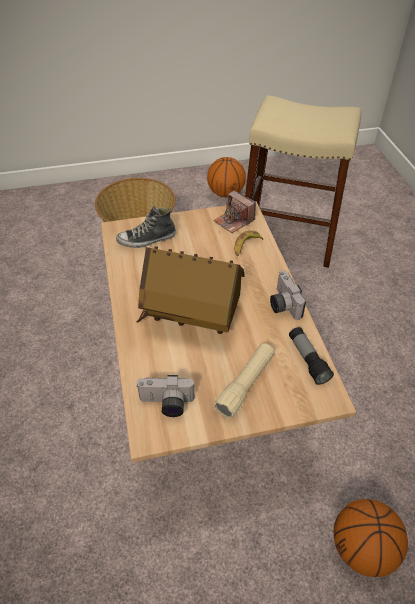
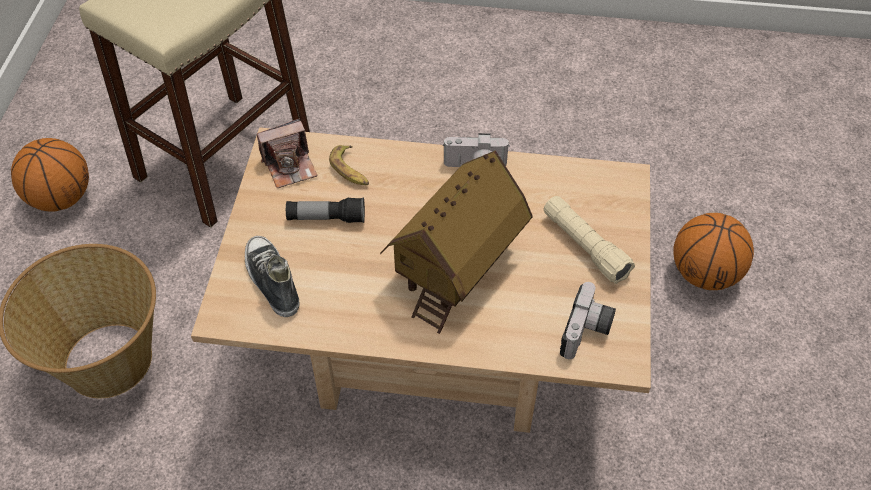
camera: 70 degrees left, 5 degrees up
shoe [116,206,176,248] -> shoe turned 150 degrees clockwise [245,236,300,317]
flashlight [289,327,334,385] -> flashlight moved to [286,197,365,223]

